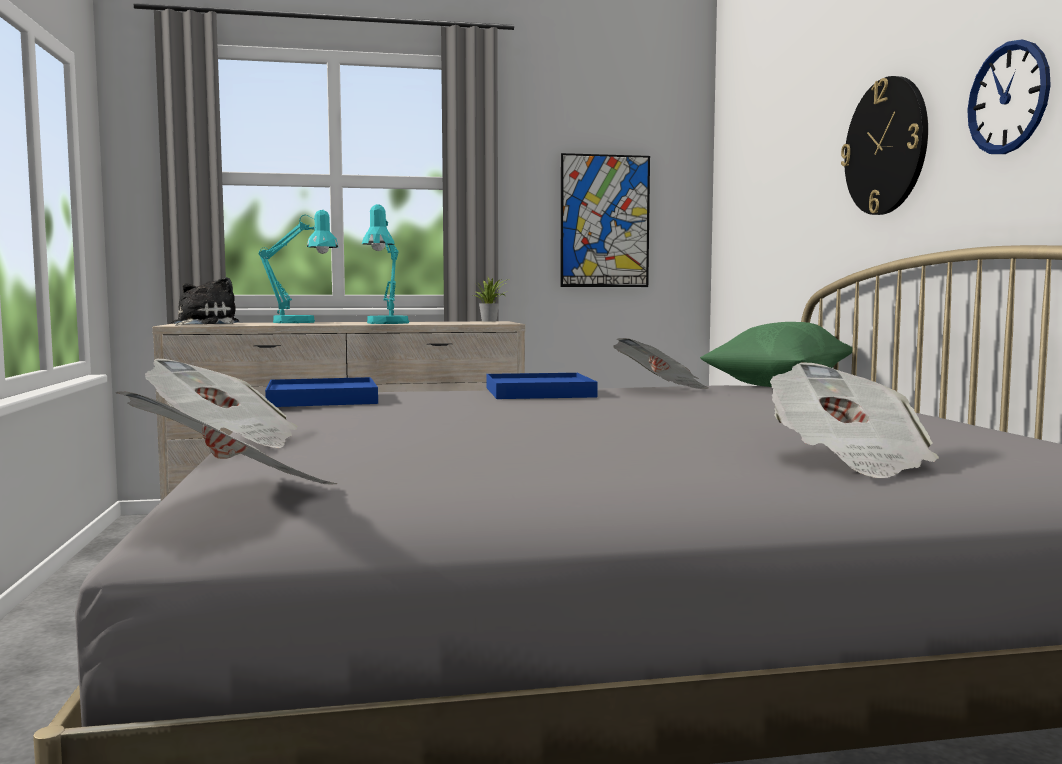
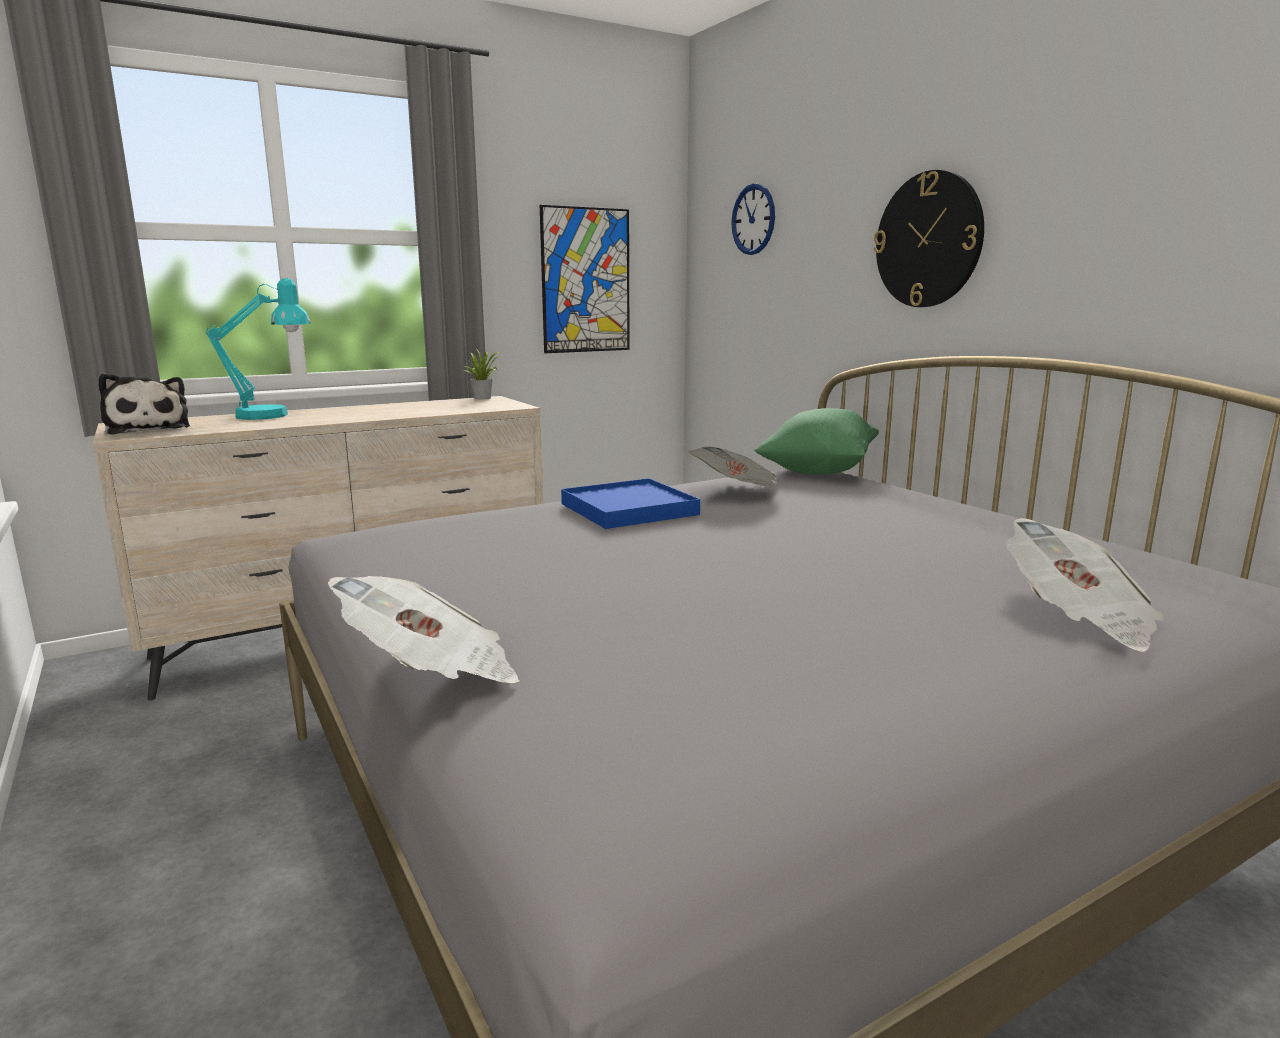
camera: 20 degrees left, 10 degrees up
newspaper [116,392,338,484] -> none
plush toy [171,277,239,325] -> plush toy turned 150 degrees clockwise [98,373,190,435]
blue tray [265,377,378,407] -> none
turquoise table lamp [362,204,409,324] -> none
wall clock [967,40,1051,154] -> wall clock moved to [731,184,775,255]

